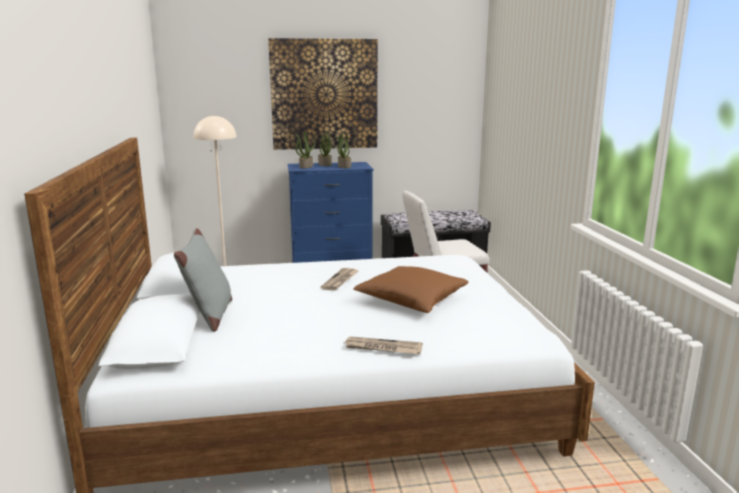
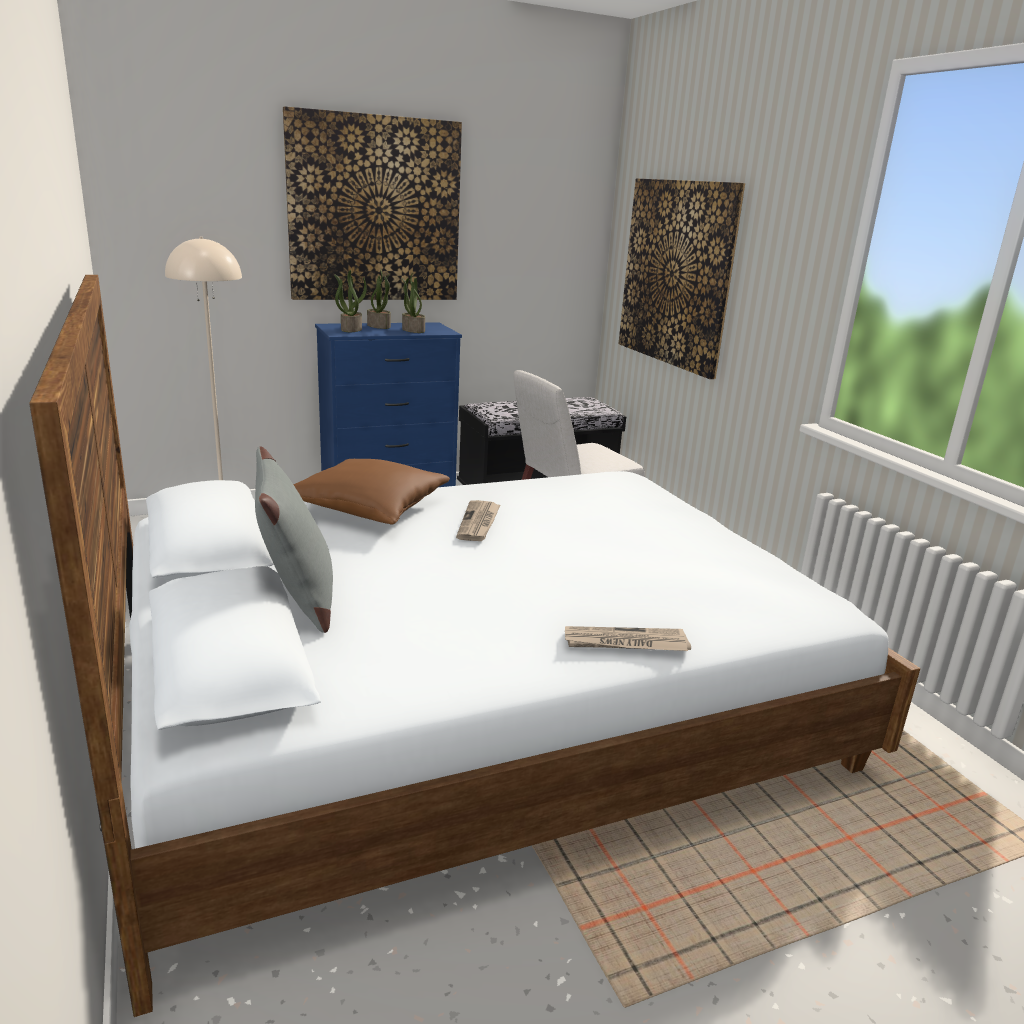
camera: 15 degrees left, 5 degrees up
brown pillow [353,266,468,313] -> brown pillow moved to [293,459,450,525]
none -> picture [619,178,745,379]

